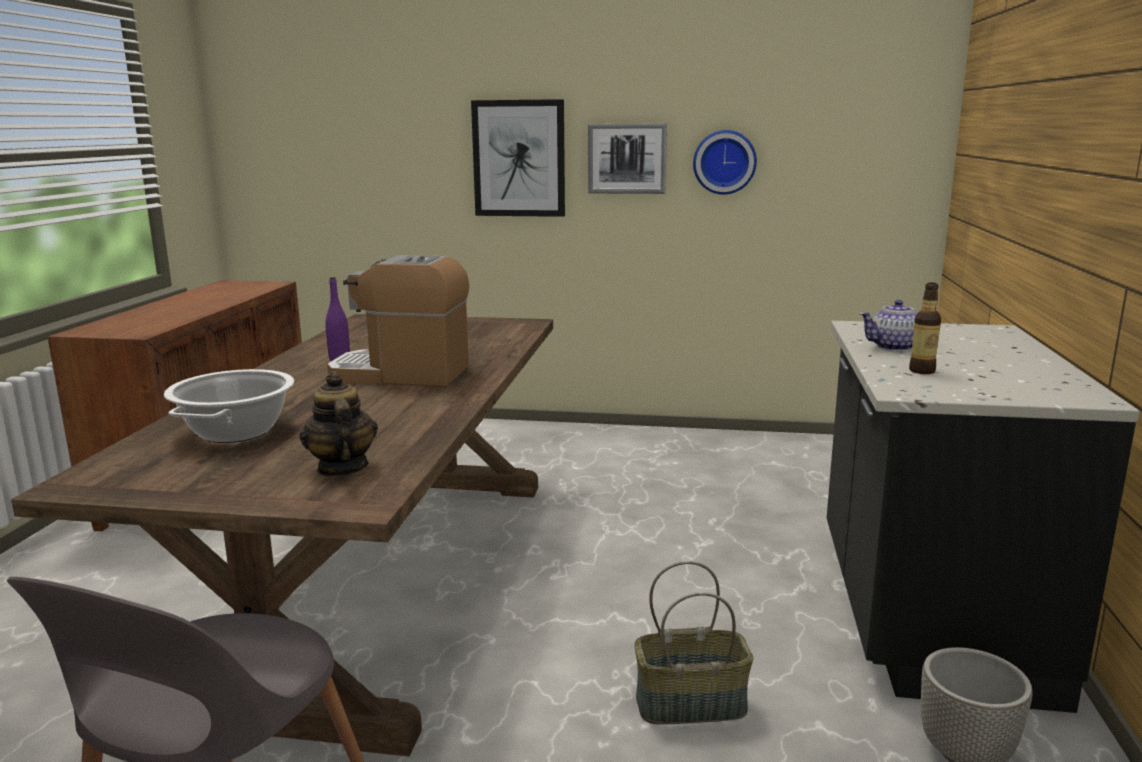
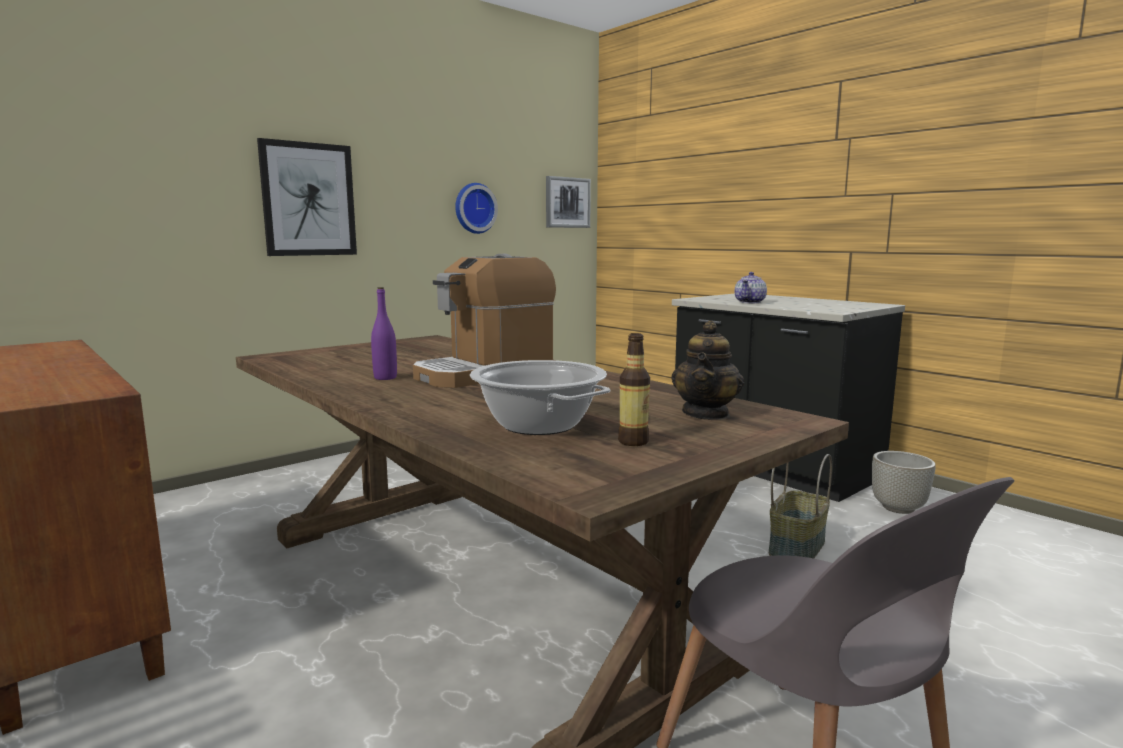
camera: 50 degrees left, 5 degrees down
teapot [300,371,378,477] -> teapot turned 90 degrees counterclockwise [671,320,744,420]
picture [588,123,667,194] -> picture moved to [546,176,591,228]
bottle [909,282,941,374] -> bottle moved to [618,333,650,446]

